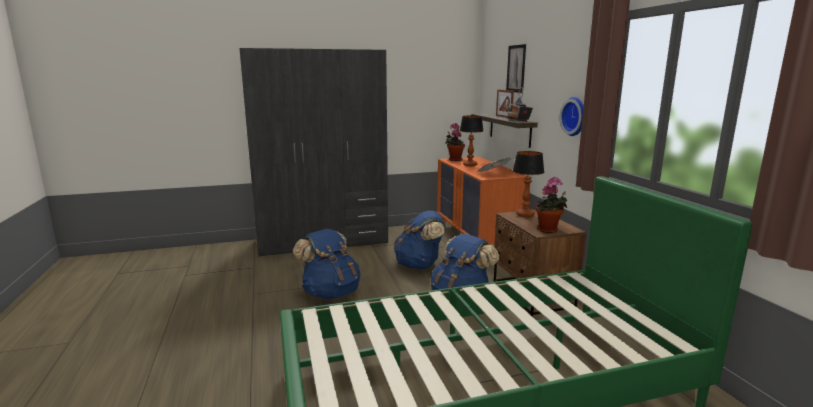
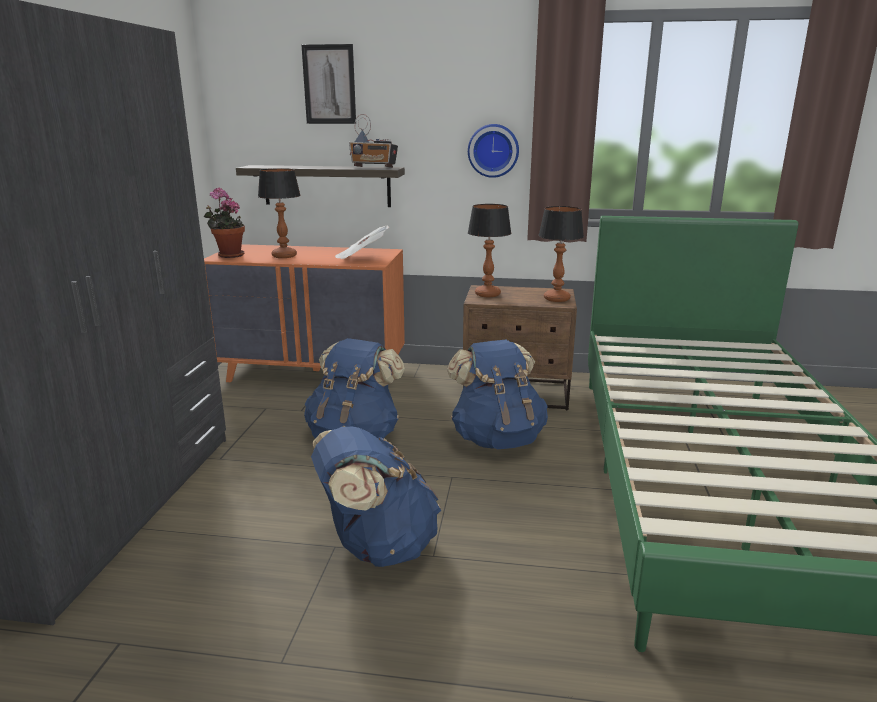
camera: 65 degrees left, 5 degrees up
picture frame [496,90,514,118] -> none
potted plant [536,177,567,233] -> table lamp [538,206,584,302]

